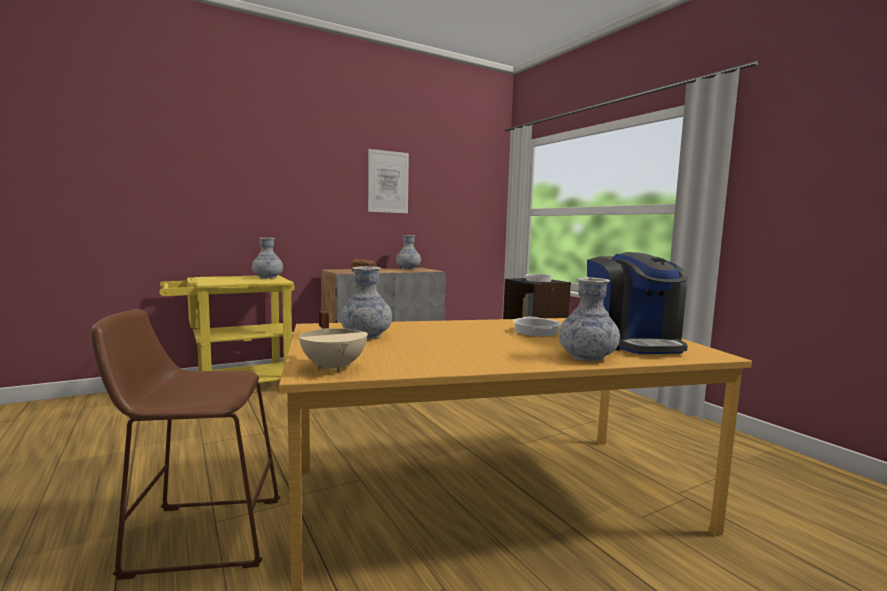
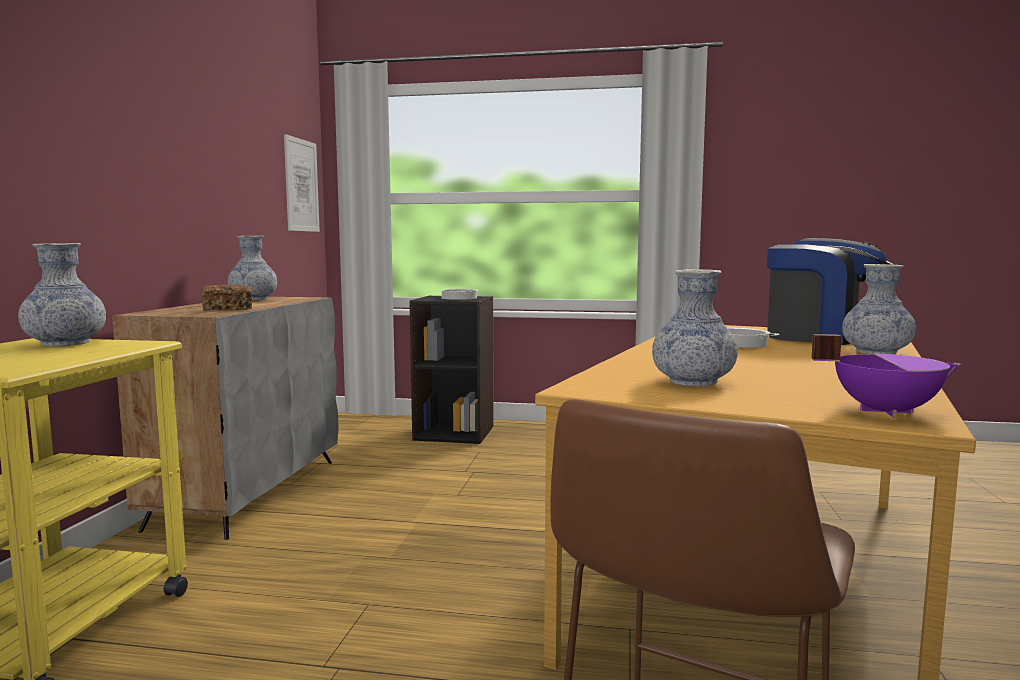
camera: 50 degrees left, 0 degrees up
beige cooking pot [299,310,368,372] -> purple cooking pot [811,334,962,417]
picture [368,149,409,213] -> picture moved to [284,134,320,232]

